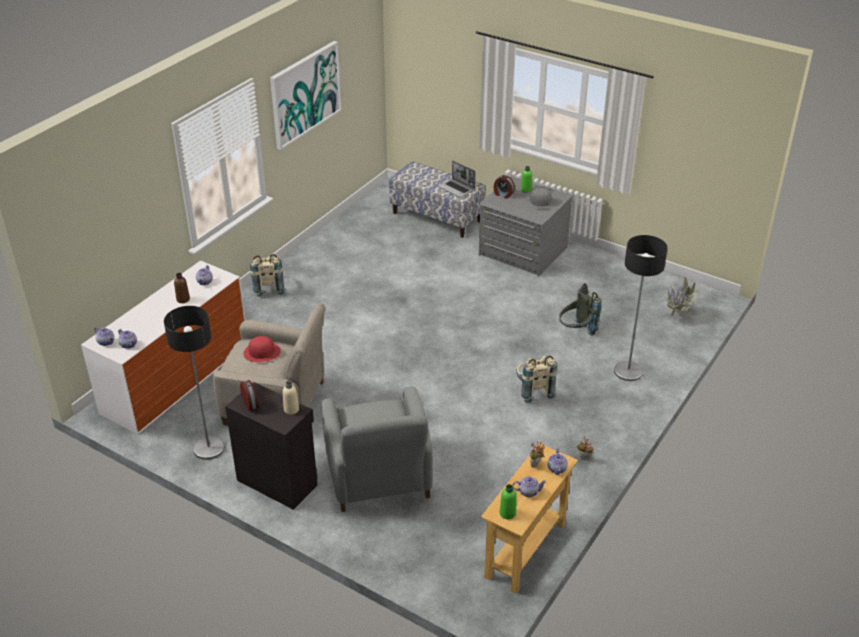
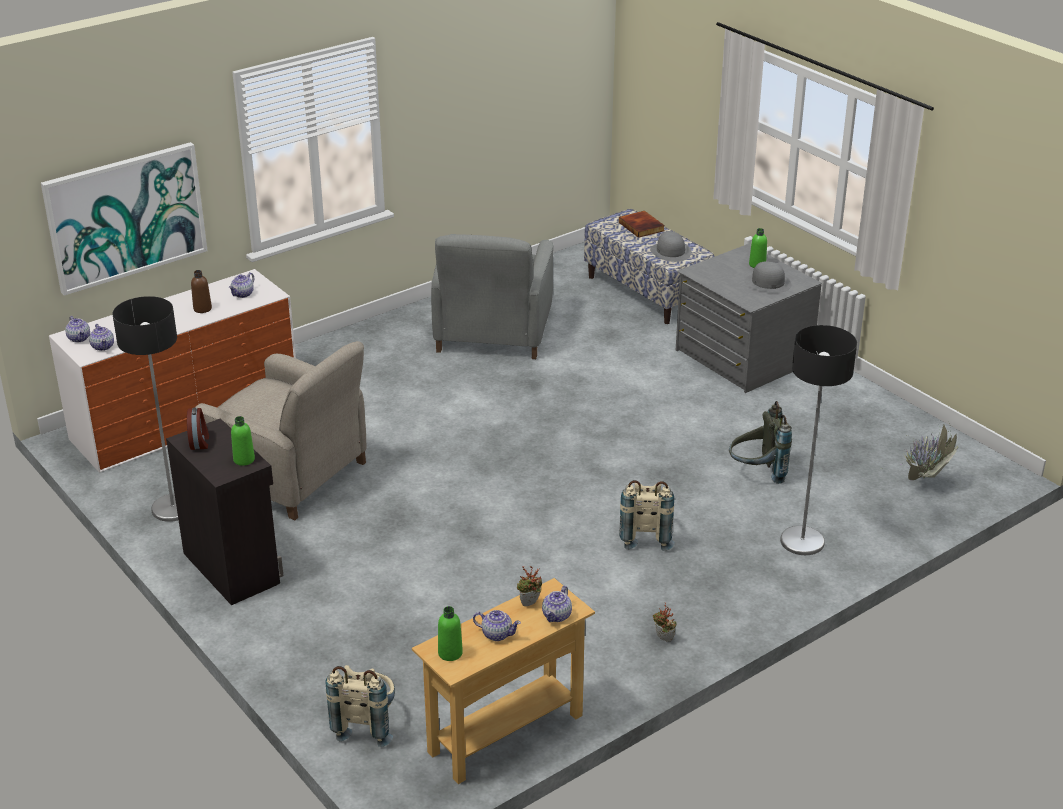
camera: 20 degrees right, 5 degrees down
red hat [243,336,281,362] -> none
beige backpack [250,254,286,297] -> beige backpack moved to [325,665,395,747]
picture [270,41,342,150] -> picture moved to [41,142,208,296]
beige bottle [283,381,299,415] -> green bottle [231,416,255,466]
grey armchair [321,387,433,512] -> grey armchair moved to [431,234,554,359]
laptop [438,161,476,198] -> grey hat [650,231,692,262]
alarm clock [494,175,515,199] -> none
none -> book [619,211,665,238]

